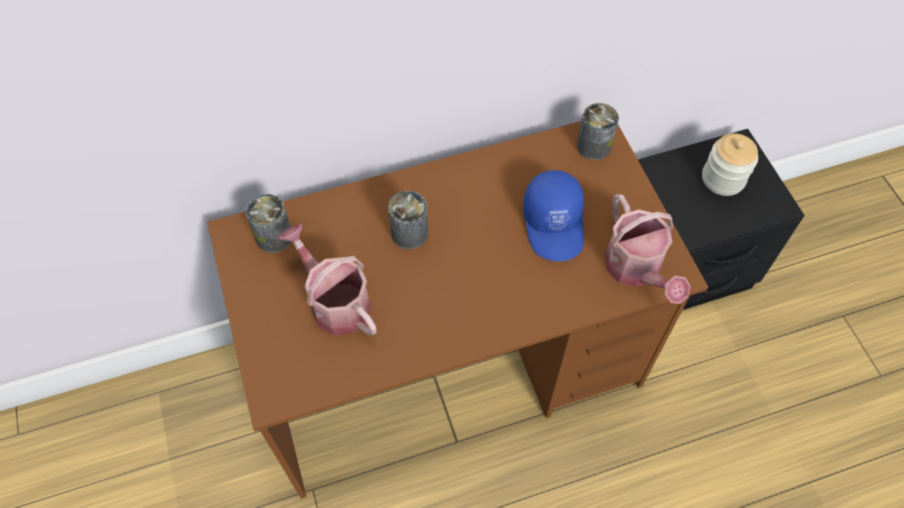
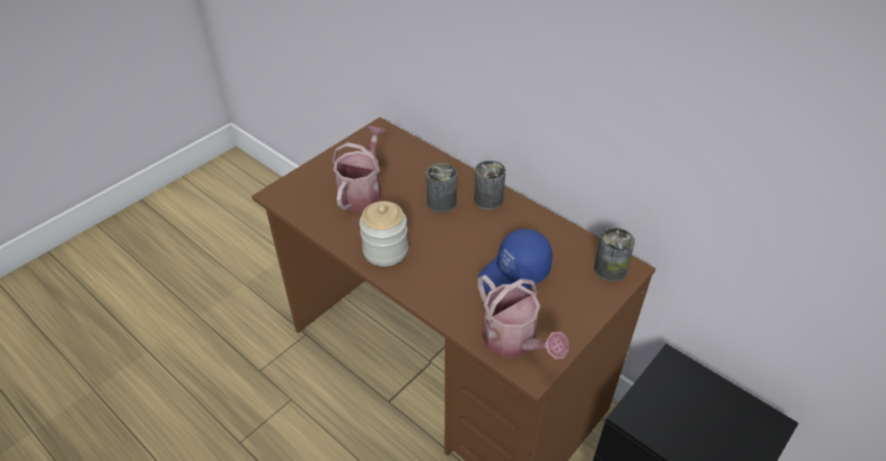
camera: 60 degrees right, 15 degrees down
can [246,194,291,253] -> can moved to [474,160,506,210]
watering can [604,194,691,304] -> watering can turned 75 degrees counterclockwise [477,275,569,359]
jar [702,133,758,196] -> jar moved to [359,201,408,266]

